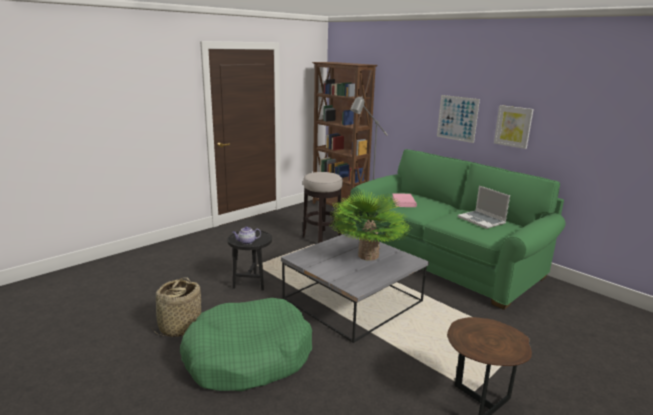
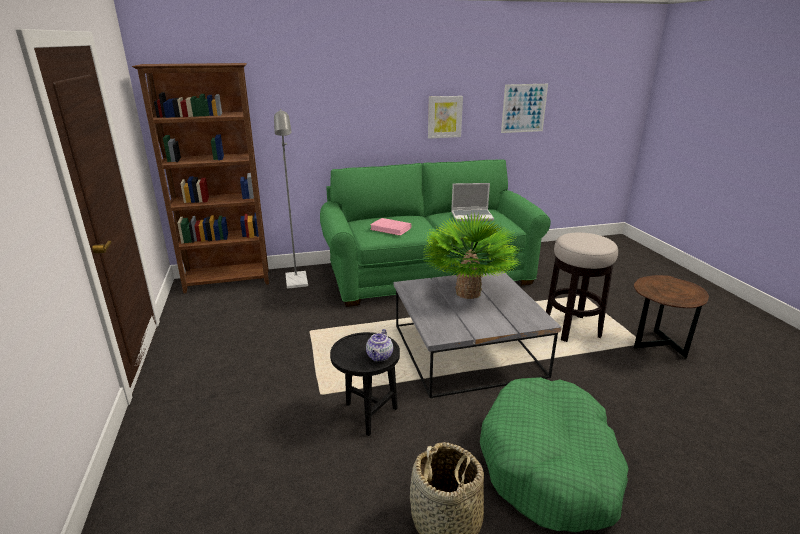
camera: 60 degrees left, 5 degrees up
stool [303,172,343,243] -> stool moved to [546,232,618,342]
picture [437,95,480,143] -> picture moved to [501,84,548,133]

